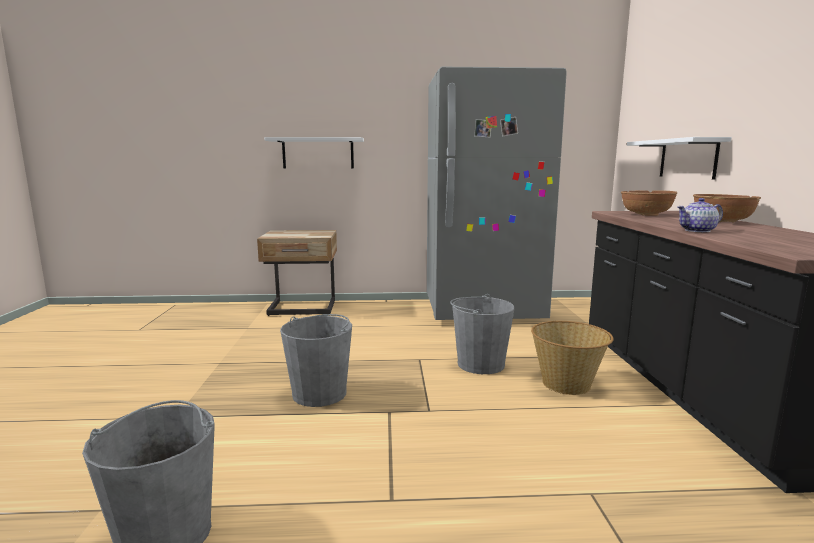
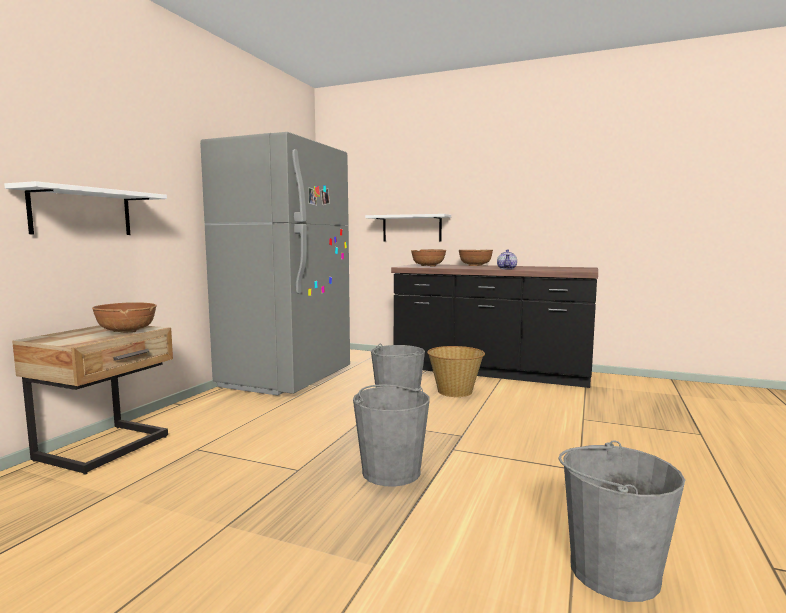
camera: 65 degrees left, 5 degrees down
none -> brown bowl [92,302,157,333]

